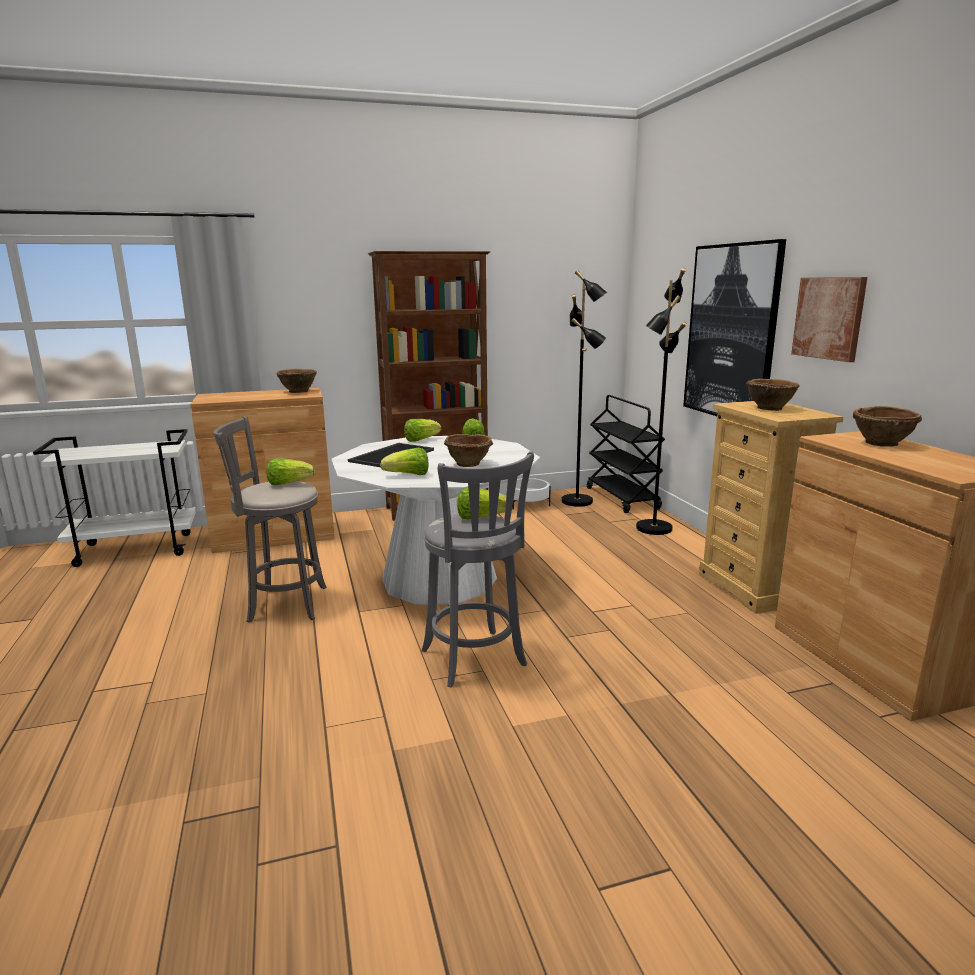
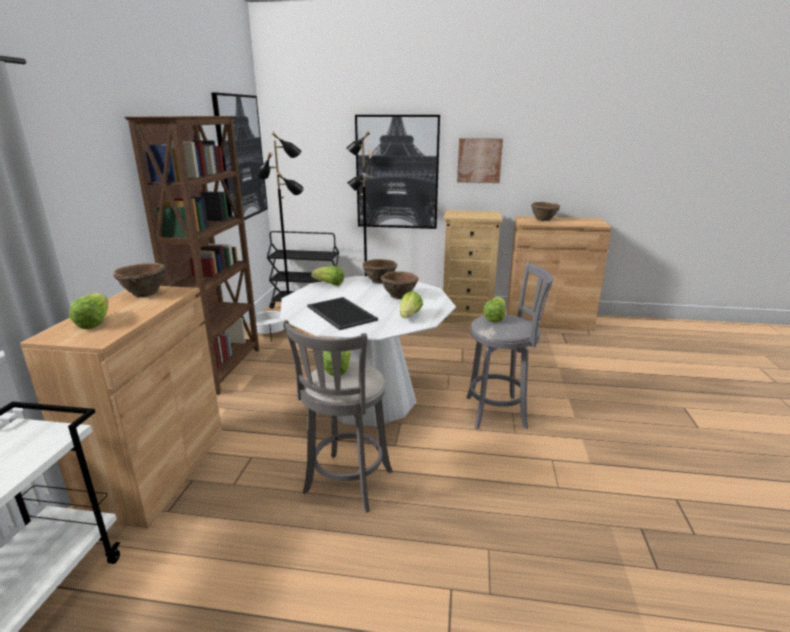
camera: 65 degrees left, 5 degrees up
lettuce [404,419,441,442] -> lettuce moved to [69,293,108,329]
brown bowl [746,379,800,411] -> brown bowl moved to [362,259,398,284]
none -> picture [211,92,268,220]

